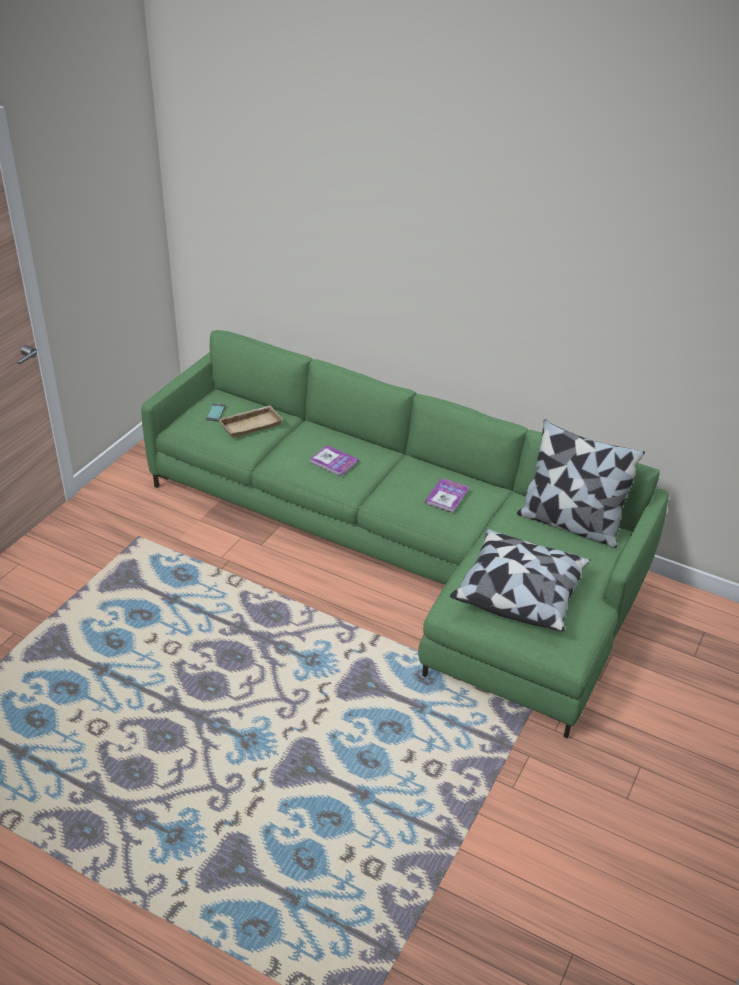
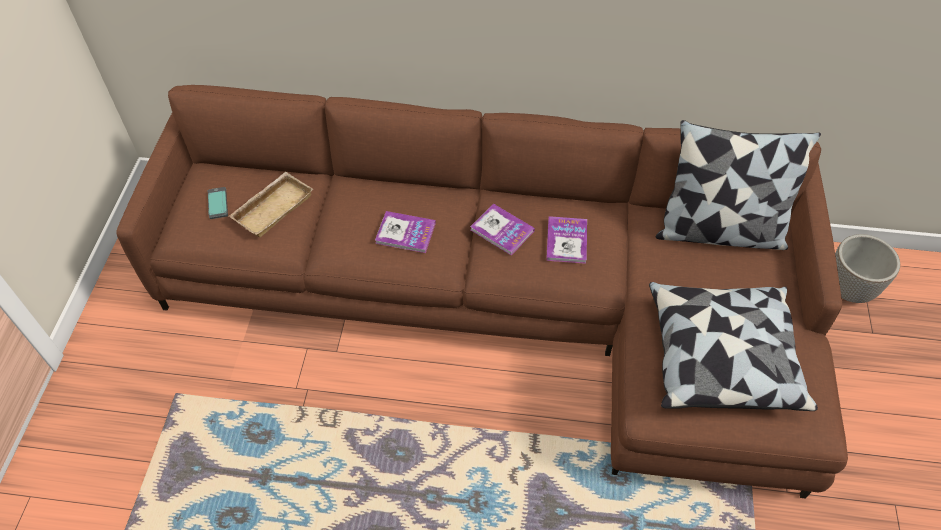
camera: 20 degrees left, 15 degrees up
green sofa [141,330,669,739] -> brown sofa [116,85,848,498]
none -> book [470,204,535,256]
none -> planter [835,234,900,303]

